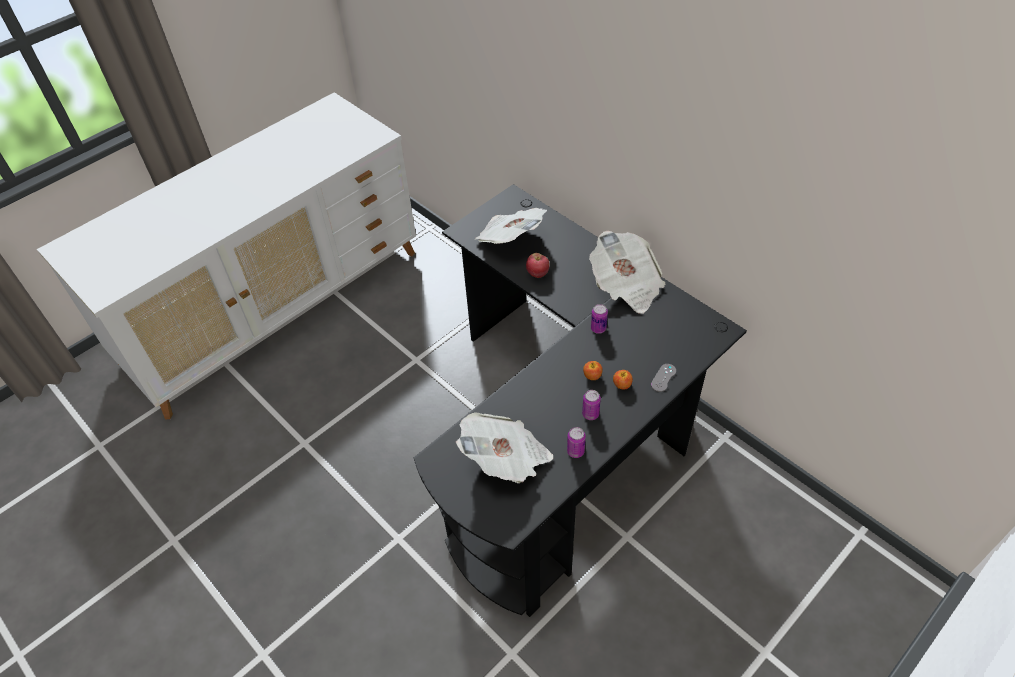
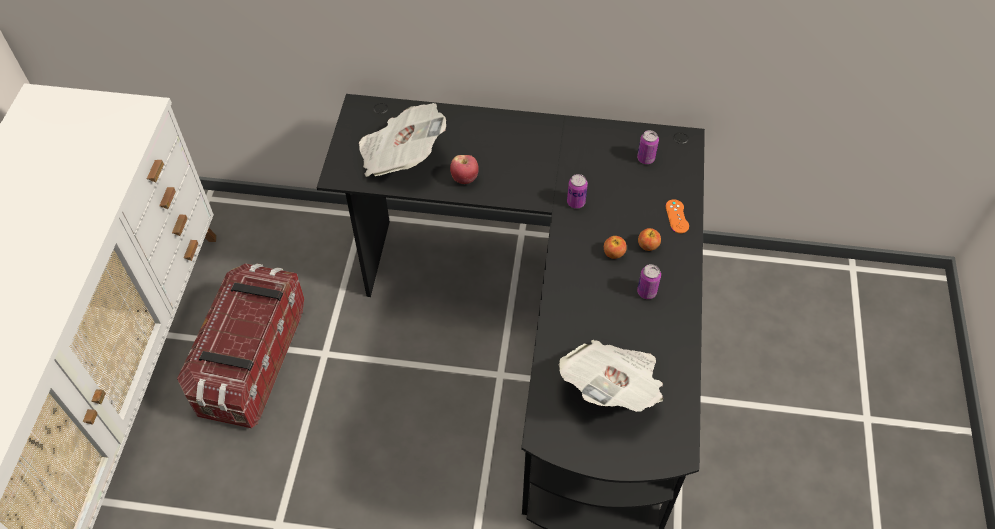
camera: 40 degrees left, 5 degrees up
can [567,427,586,458] -> can moved to [637,130,659,164]
newspaper [589,230,665,314] -> none
grey game controller [651,364,676,392] -> orange game controller [665,199,689,233]
none -> storage box [177,264,304,428]

